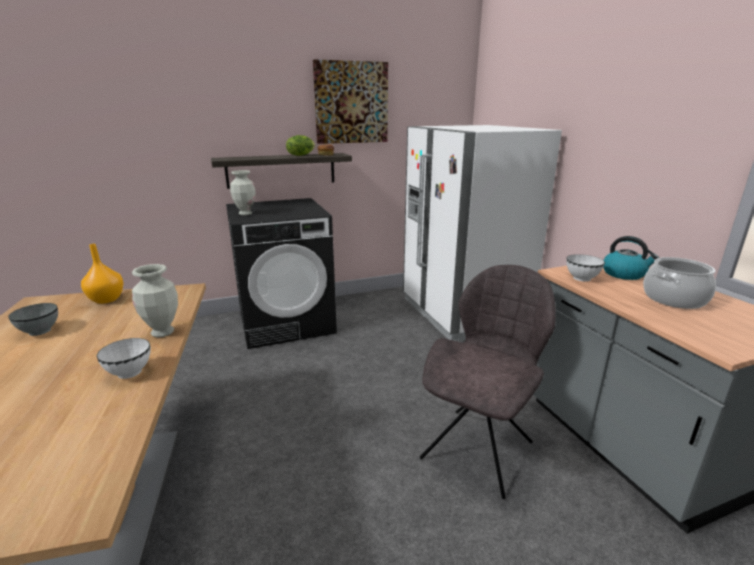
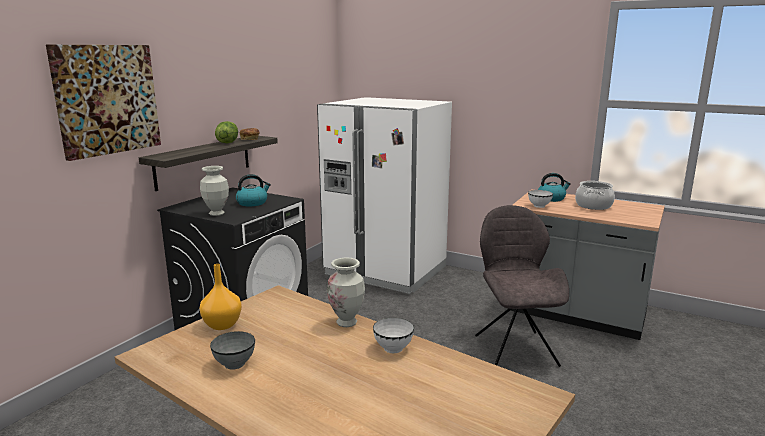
camera: 40 degrees left, 5 degrees down
picture [313,59,388,144] -> picture moved to [46,45,161,161]
none -> kettle [236,174,271,207]

